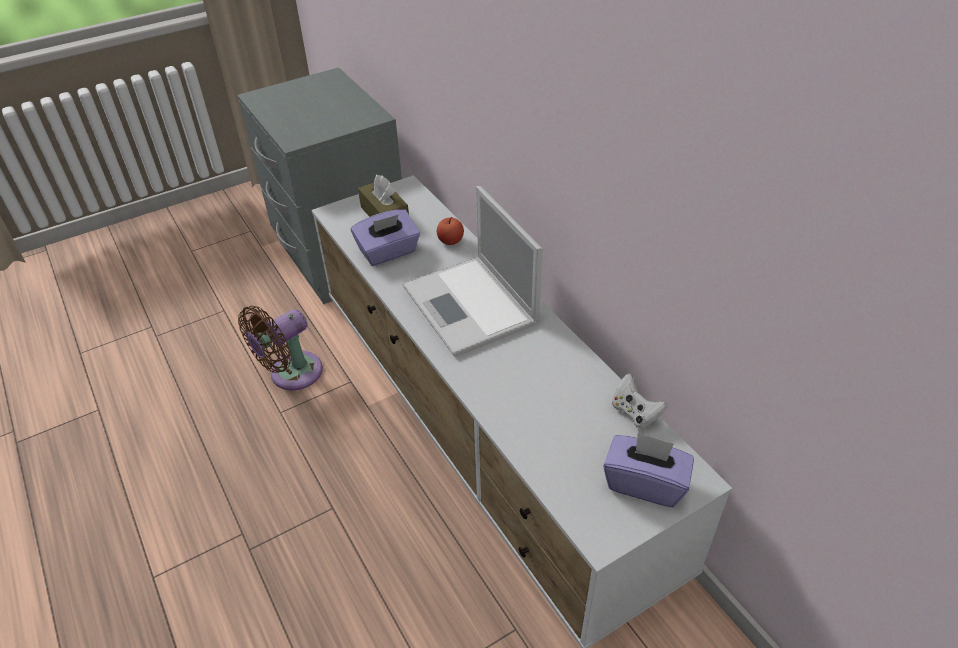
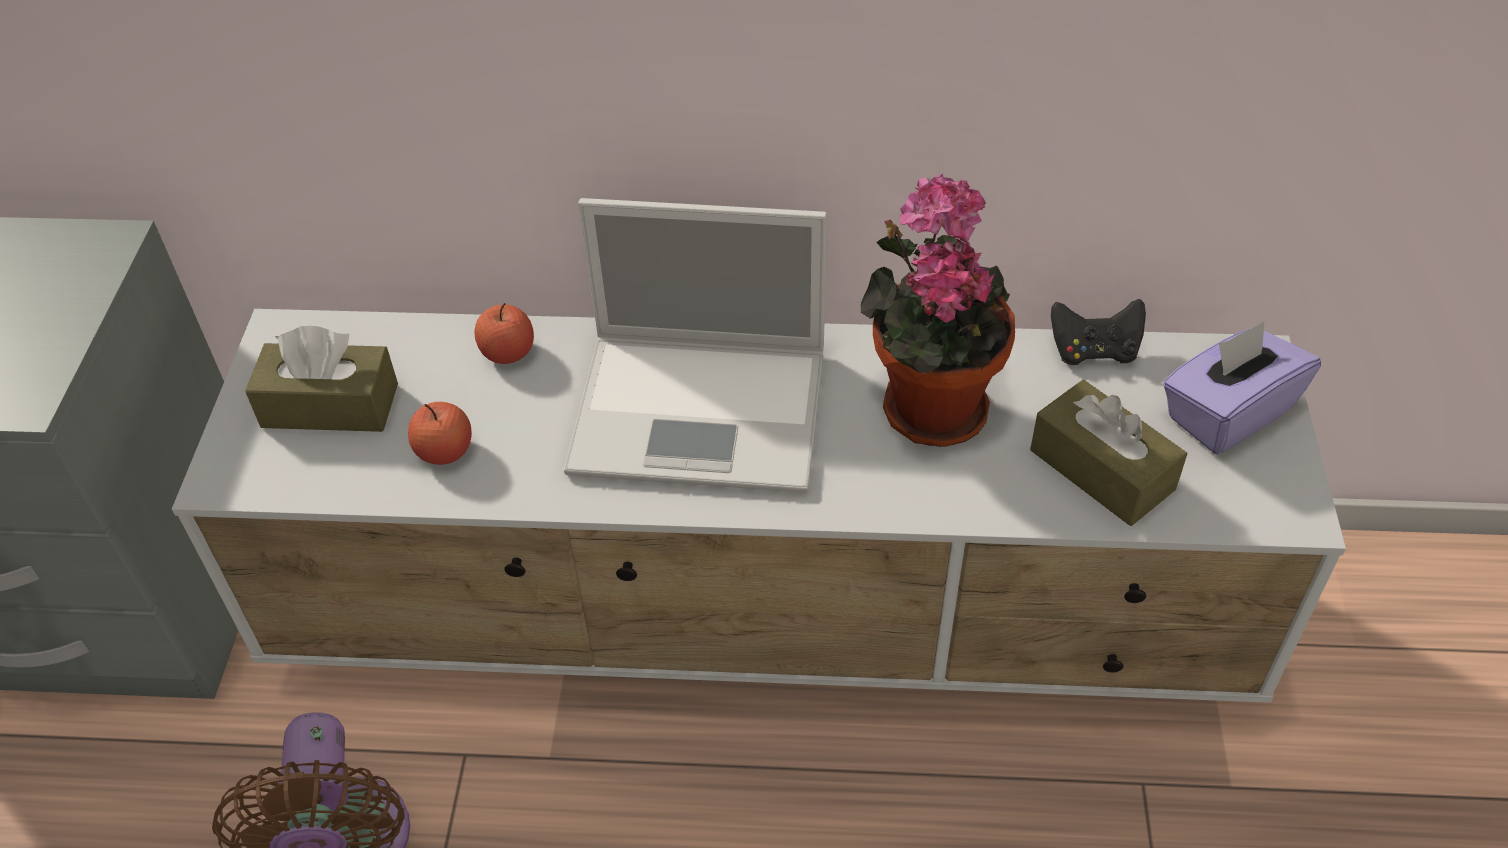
camera: 55 degrees left, 5 degrees up
purple tissue box [351,209,420,266] -> apple [408,402,472,465]
white game controller [612,374,667,429] -> black game controller [1051,299,1146,365]
none -> potted plant [861,174,1015,447]
none -> brown tissue box [1030,380,1187,526]

